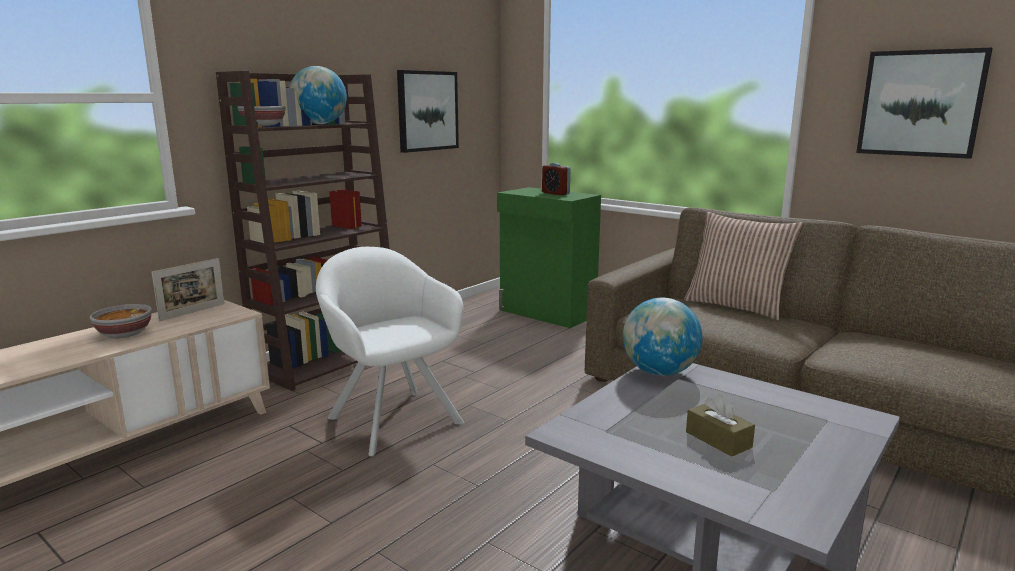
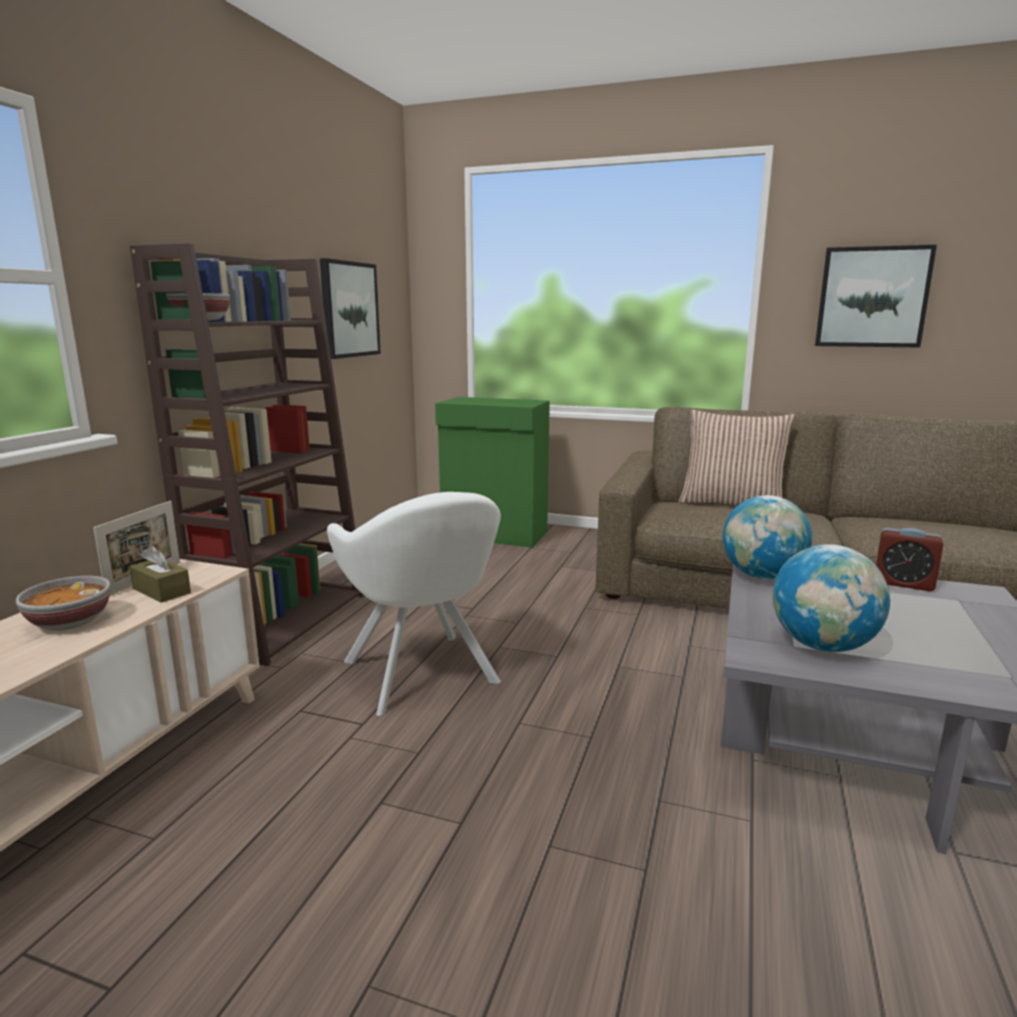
camera: 20 degrees left, 0 degrees up
globe [290,66,347,124] -> globe moved to [773,544,890,652]
white armchair [316,247,464,456] -> white armchair turned 150 degrees counterclockwise [327,492,501,716]
alarm clock [542,163,570,195] -> alarm clock moved to [876,528,943,591]
brown tissue box [686,394,755,457] -> brown tissue box moved to [129,545,191,603]

